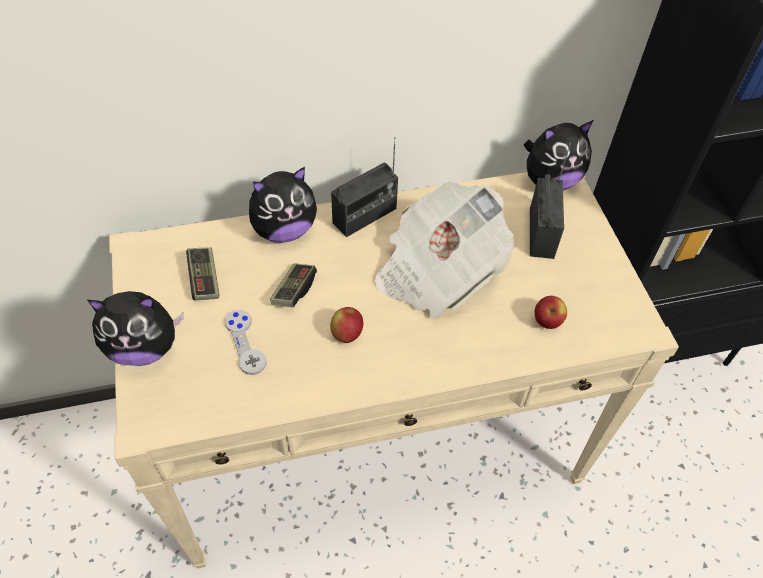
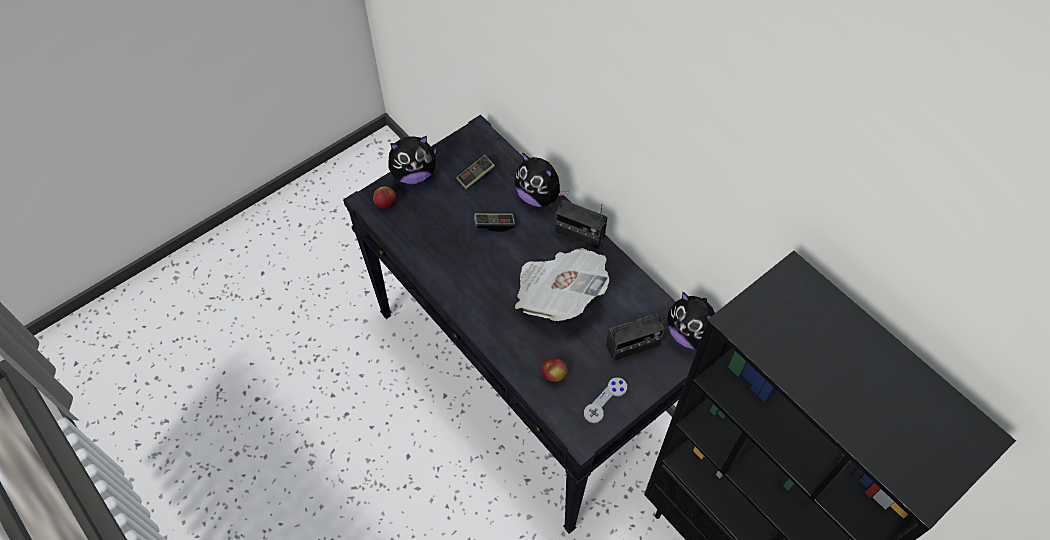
camera: 65 degrees right, 5 degrees up
plush toy [87,291,184,366] -> plush toy turned 75 degrees counterclockwise [388,136,437,184]
beige console table [109,172,679,569] -> black console table [343,115,697,534]
grey game controller [225,310,267,375] -> grey game controller moved to [584,377,627,423]
apple [330,307,363,343] -> apple moved to [373,186,396,208]

